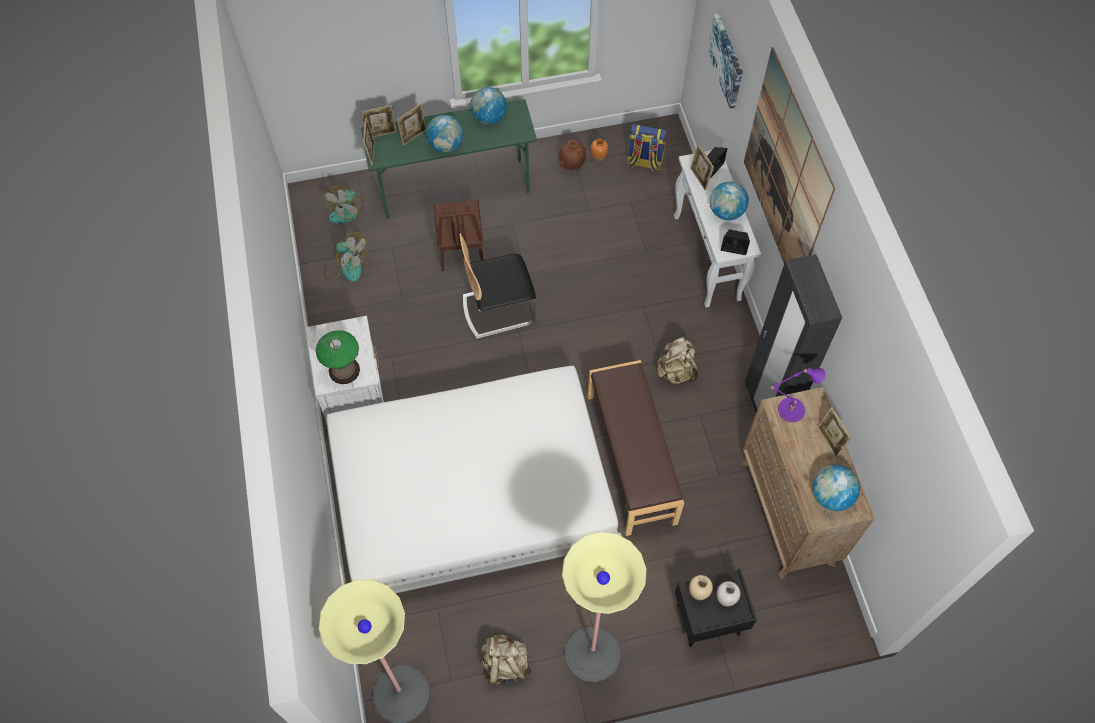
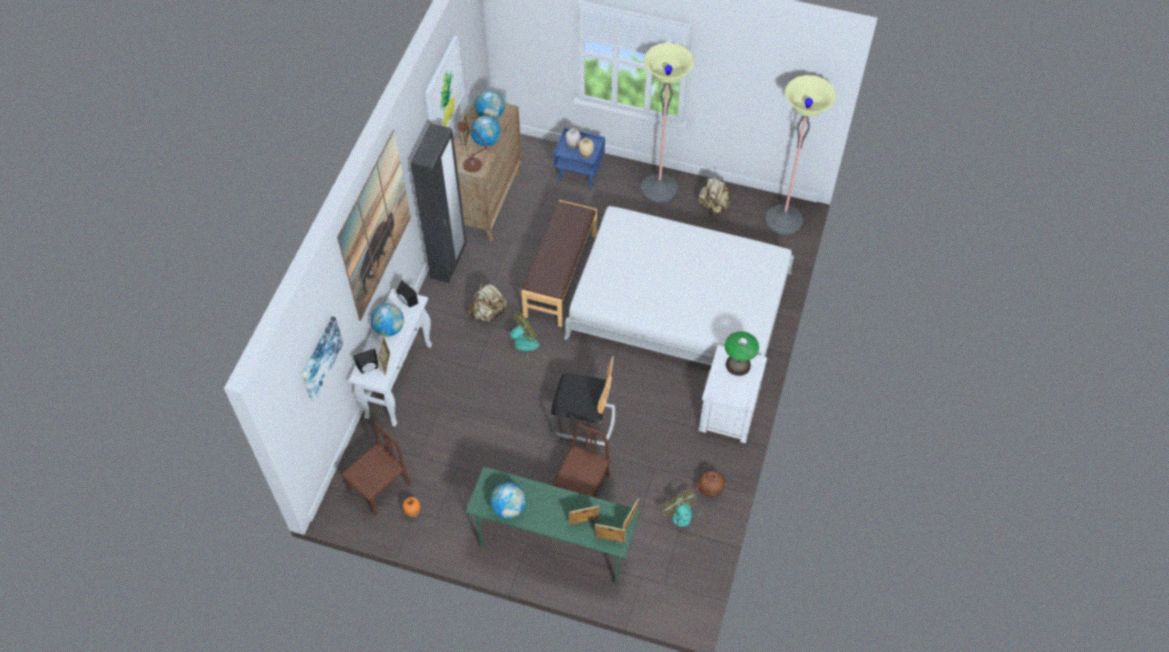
camera: 150 degrees left, 5 degrees down
fan [325,186,364,224] -> fan moved to [503,312,539,364]
globe [426,115,463,153] -> globe moved to [471,116,501,147]
brown vase [559,139,586,170] -> brown vase moved to [696,470,727,497]
backpack [626,124,667,171] -> brown chair [341,423,411,516]
black nightstand [675,569,757,647] -> blue nightstand [554,128,605,189]
purple table lamp [771,368,825,422] -> brown table lamp [457,121,489,172]
none -> picture [425,36,464,127]

